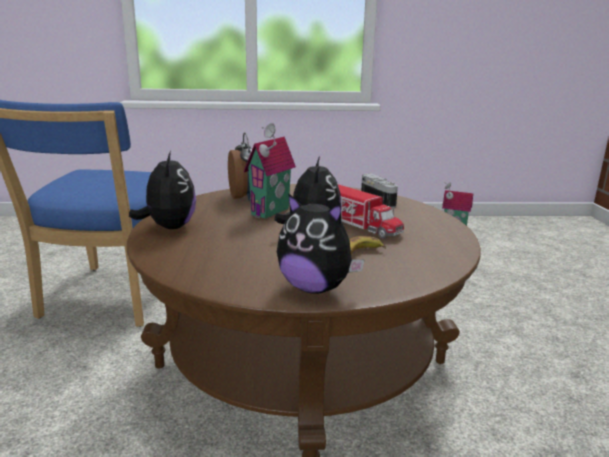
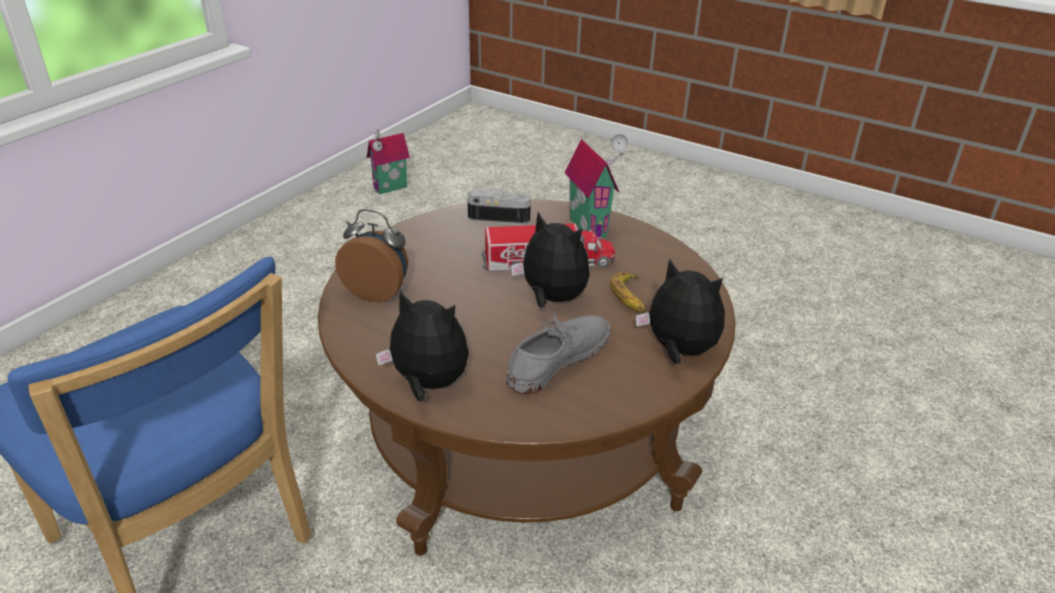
camera: 55 degrees left, 15 degrees up
toy house [244,123,296,219] -> toy house moved to [564,134,629,239]
plush toy [277,193,365,294] -> plush toy turned 120 degrees counterclockwise [636,258,725,364]
none -> grey shoe [506,314,610,394]

